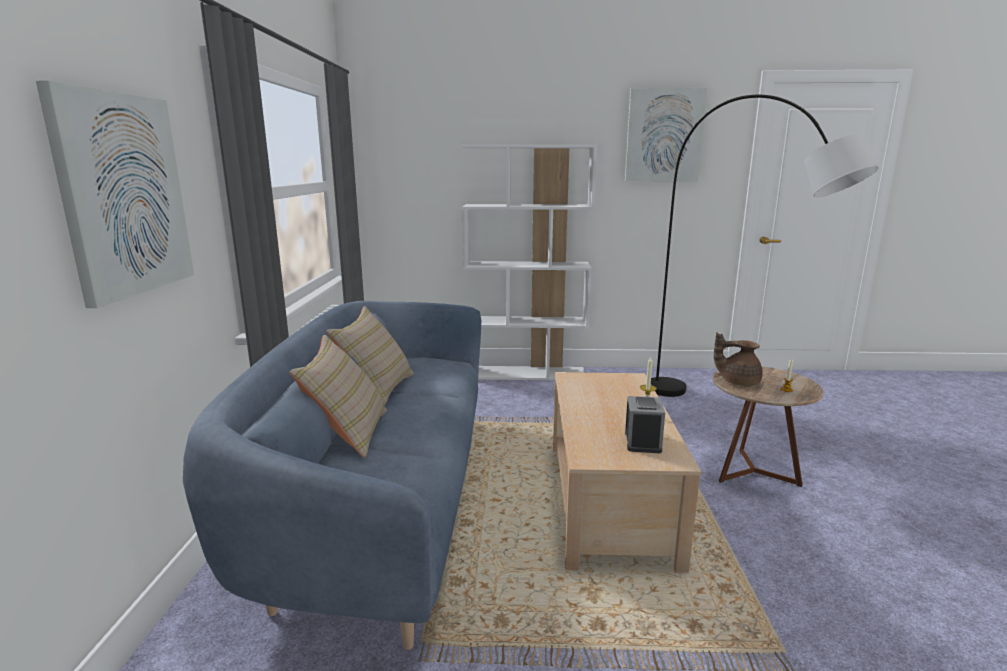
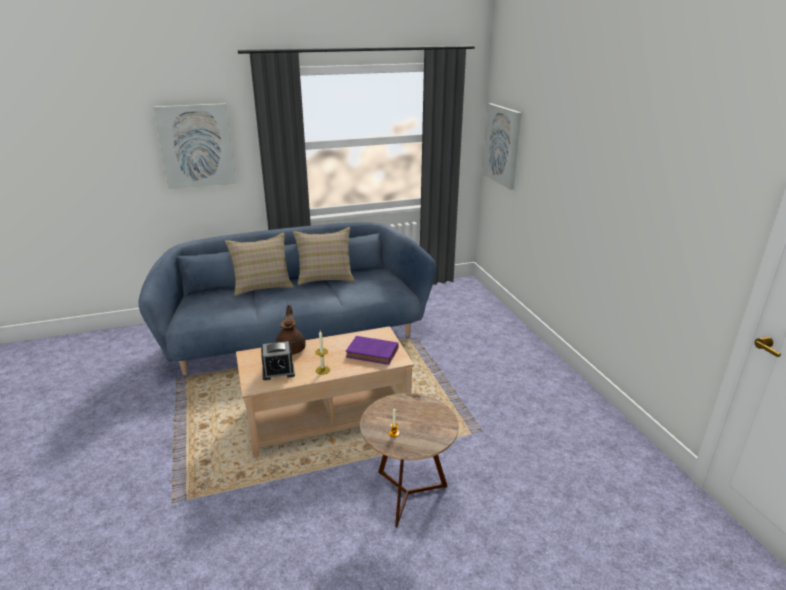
camera: 70 degrees right, 10 degrees up
white bookcase [461,144,597,380] -> none
picture [625,88,707,181] -> picture moved to [483,103,521,190]
grey floor lamp [651,95,878,397] -> none
brown teapot [714,332,763,386] -> brown teapot moved to [276,305,306,355]
none -> purple book [346,336,398,365]

